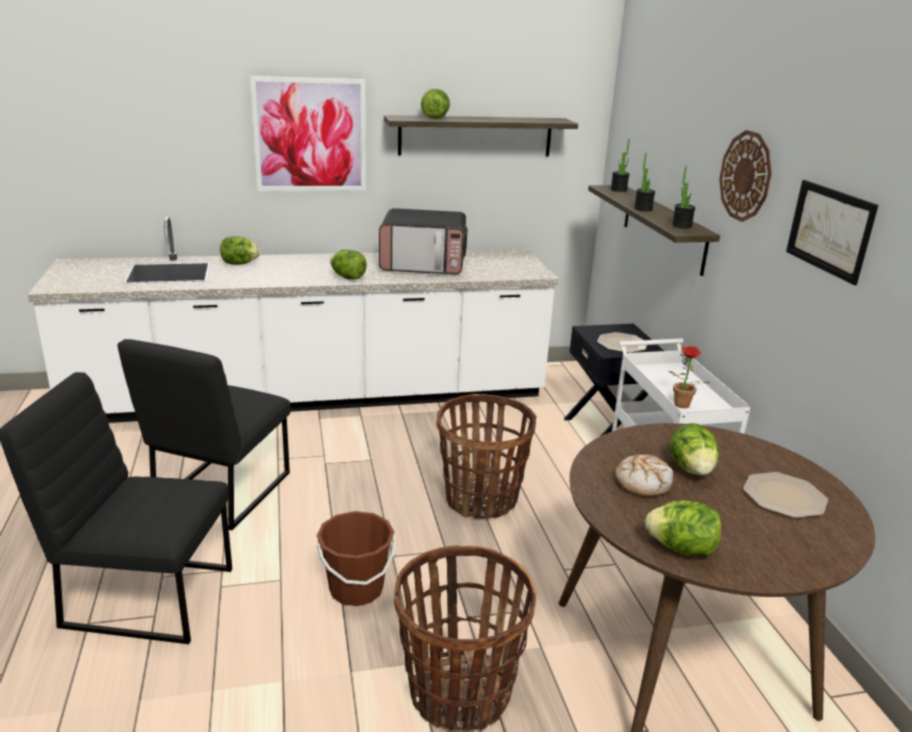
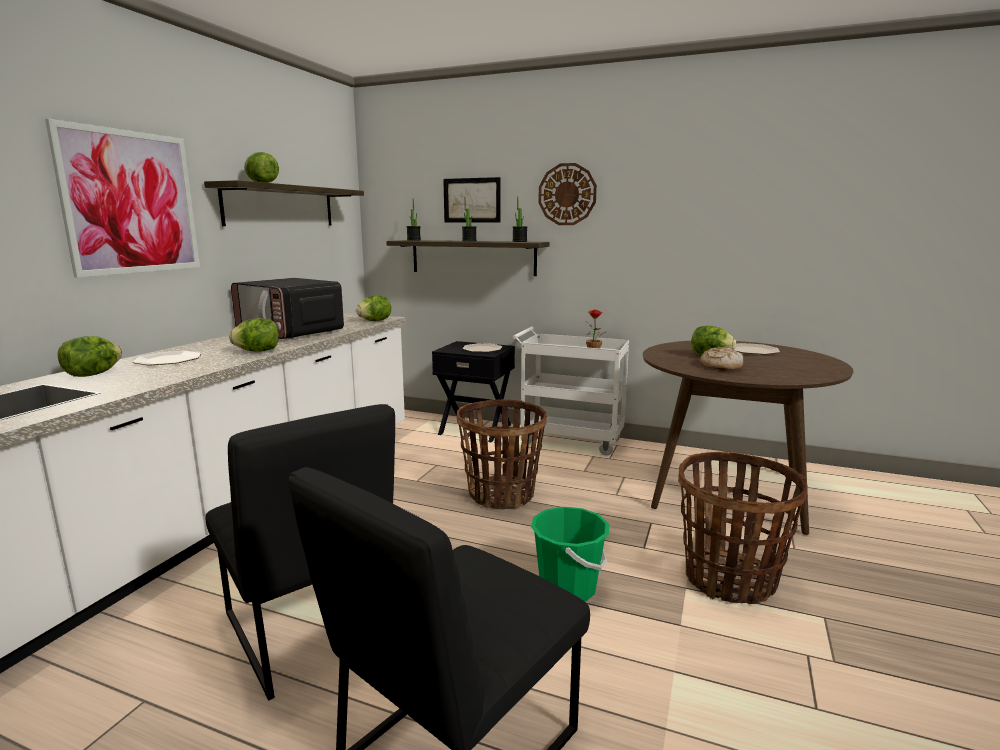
camera: 55 degrees left, 10 degrees down
brown bucket [317,511,396,606] -> green bucket [531,507,609,601]
microwave [379,208,467,274] -> microwave turned 90 degrees clockwise [231,278,344,339]
lettuce [645,500,722,556] -> lettuce moved to [356,295,391,321]
picture [786,180,878,285] -> picture moved to [443,177,500,223]
none -> plate [133,351,201,365]

